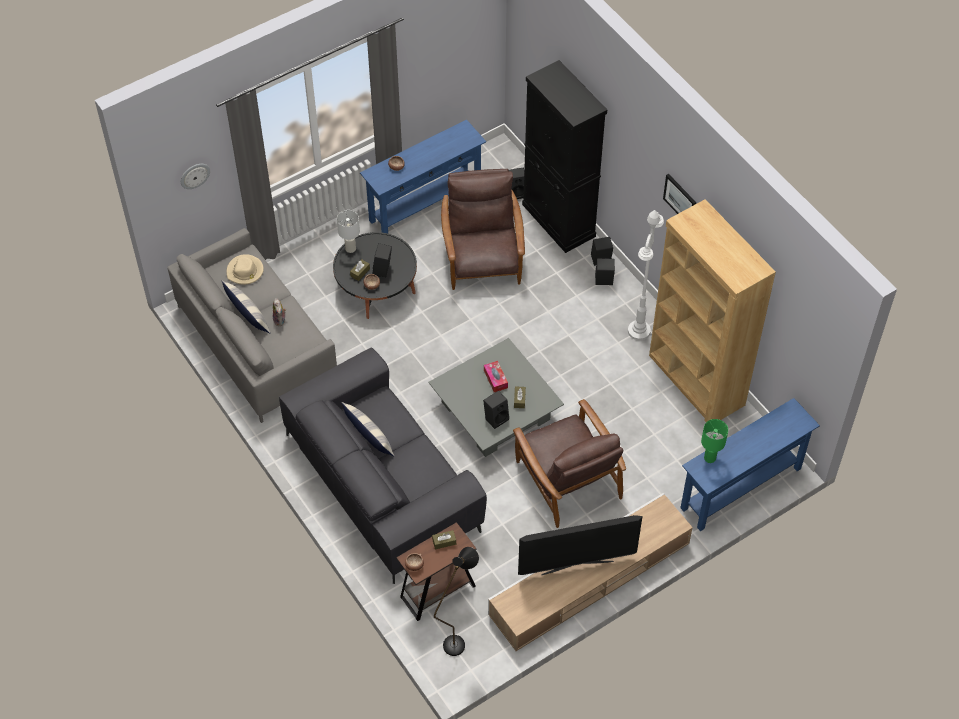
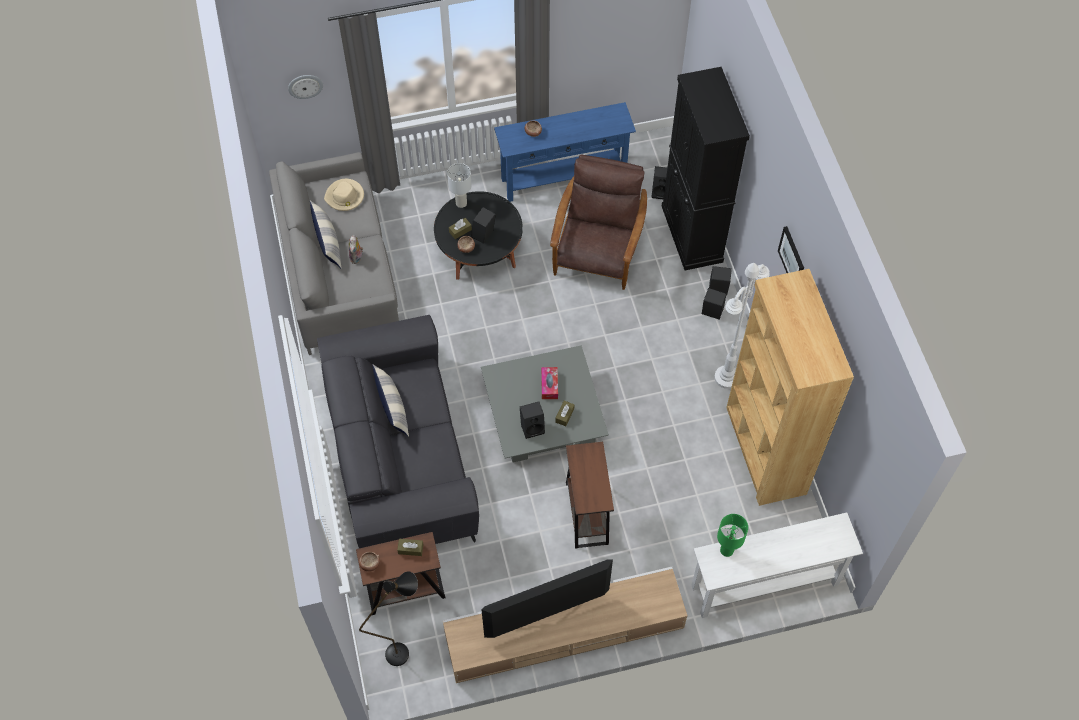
camera: 20 degrees right, 5 degrees up
brown armchair [513,399,626,528] -> brown side table [566,442,614,549]
television [518,515,642,575] -> television turned 150 degrees clockwise [482,560,613,638]
blue console table [680,398,820,531] -> white console table [692,512,863,618]

